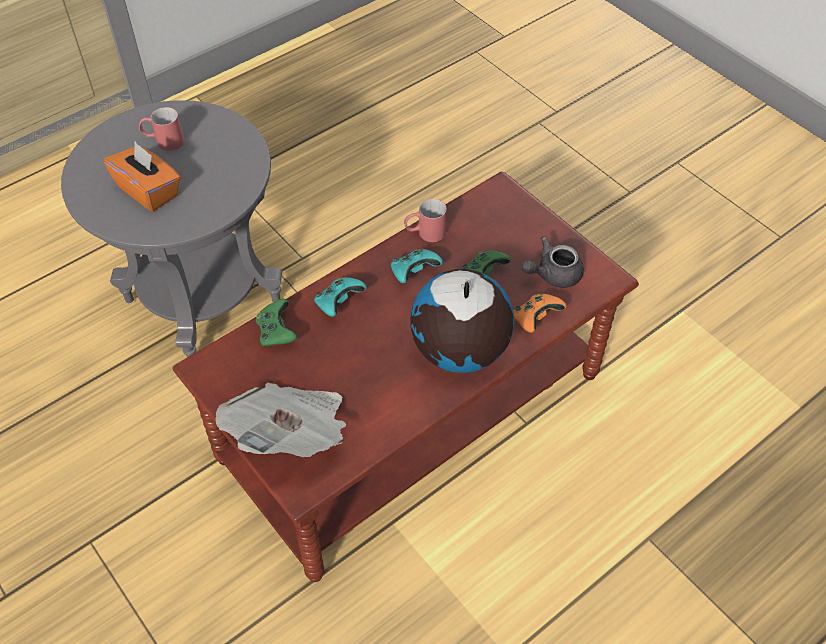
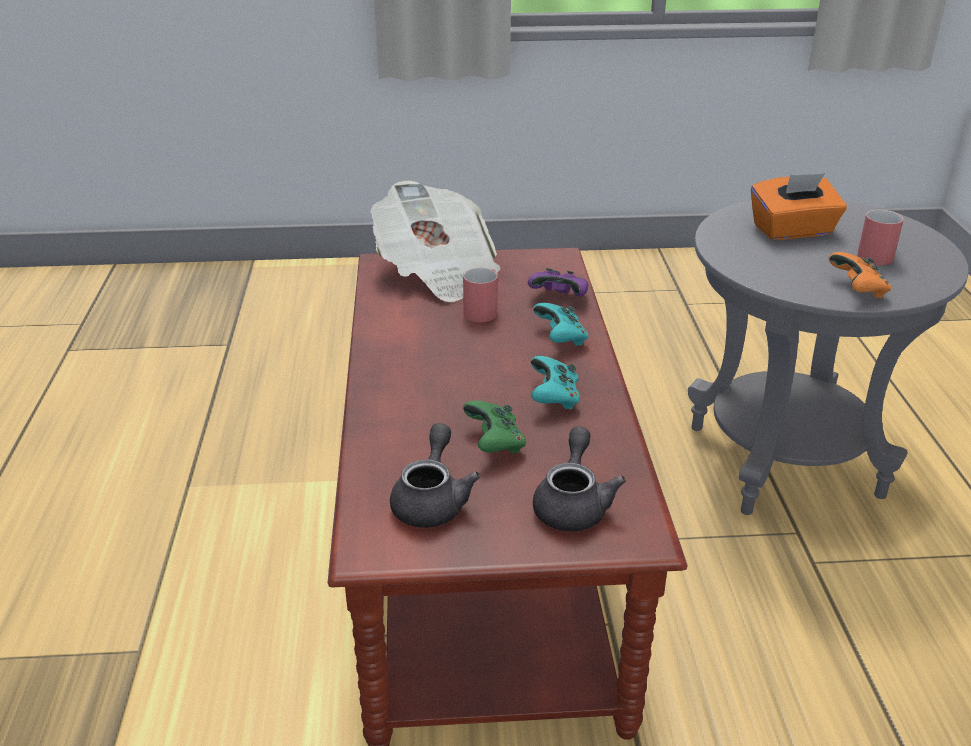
camera: 125 degrees right, 20 degrees down
green game controller [256,299,297,347] -> purple game controller [528,268,588,296]
red mug [404,199,447,242] -> red mug moved to [463,268,499,322]
globe [410,269,514,373] -> none
orange game controller [513,293,566,333] -> orange game controller moved to [829,252,891,298]
none -> grey teapot [533,426,626,531]

